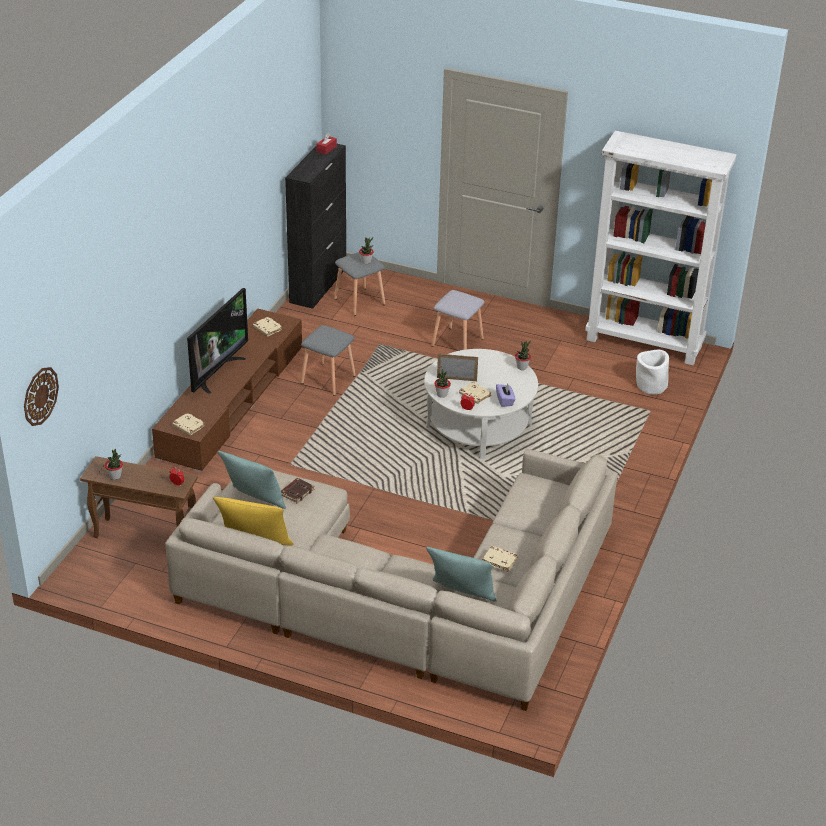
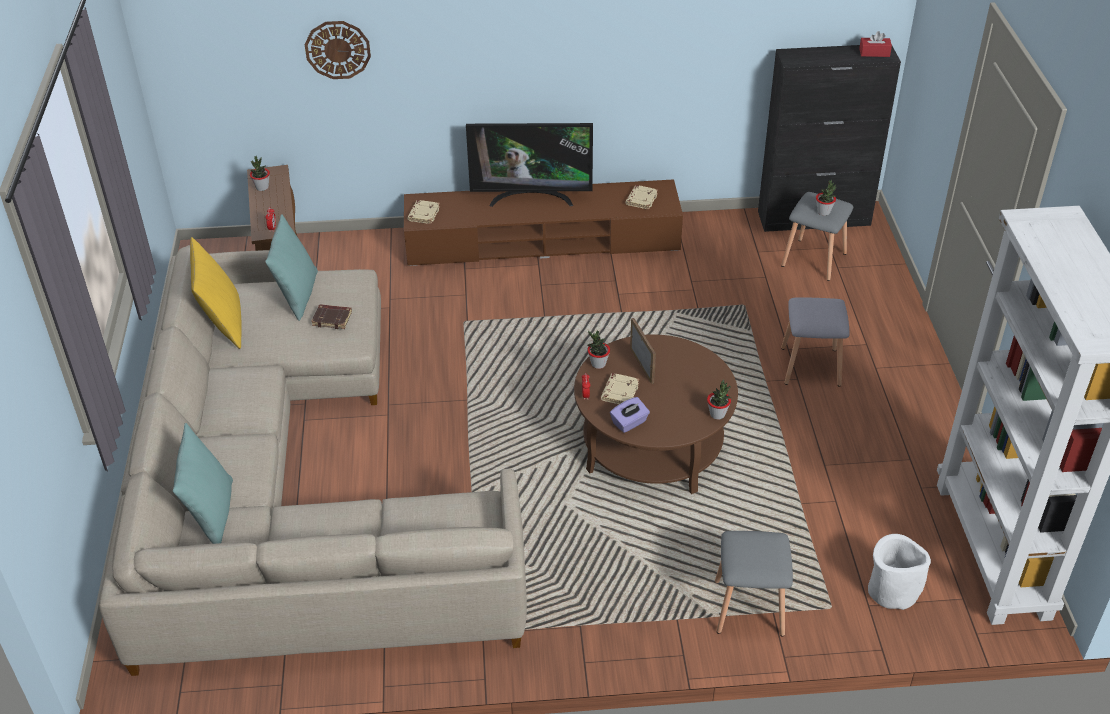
camera: 65 degrees right, 5 degrees up
wall clock [24,367,59,426] -> wall clock moved to [305,21,371,79]
grey stool [301,325,356,396] -> grey stool moved to [715,531,793,637]
white coffee table [424,349,538,459] -> brown coffee table [574,334,738,494]
beige book [482,546,518,572] -> none

